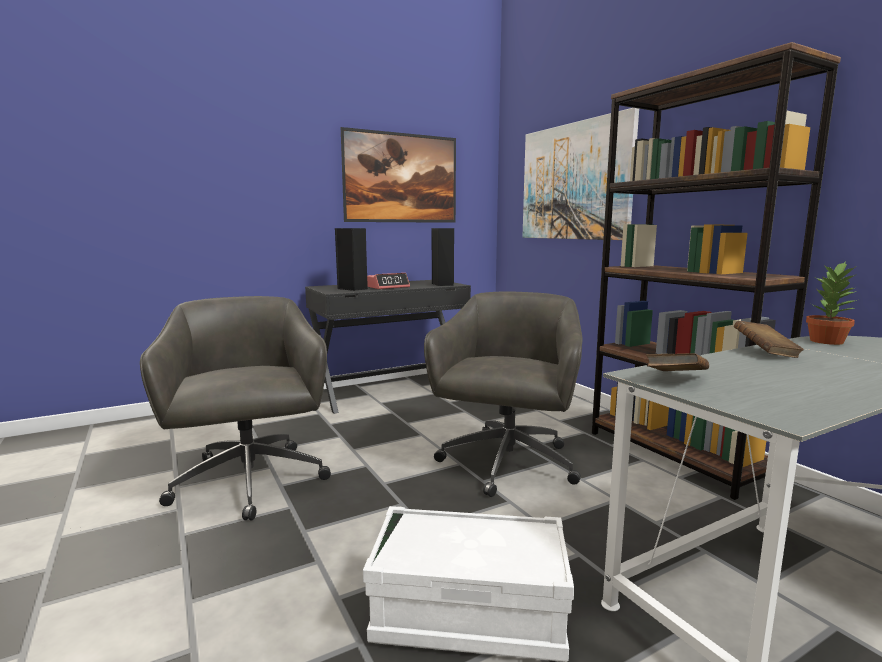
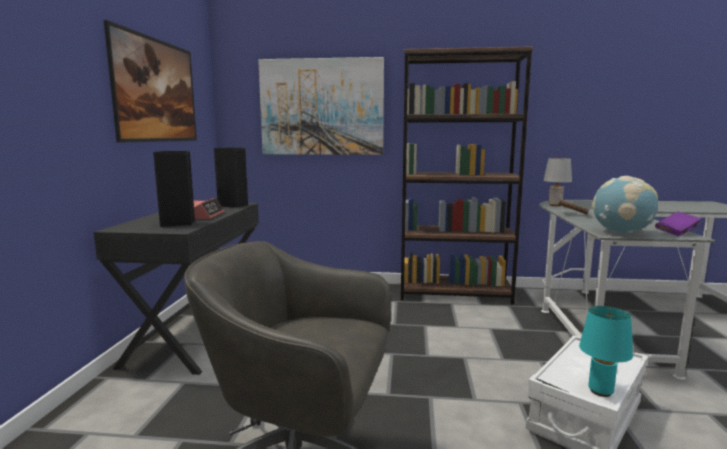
camera: 55 degrees left, 0 degrees up
grey office chair [424,291,583,497] -> none
brown book [646,353,709,371] -> globe [592,176,658,233]
potted plant [806,261,857,345] -> grey table lamp [544,158,572,206]
none -> turquoise table lamp [579,306,633,397]
none -> purple book [655,212,702,236]

